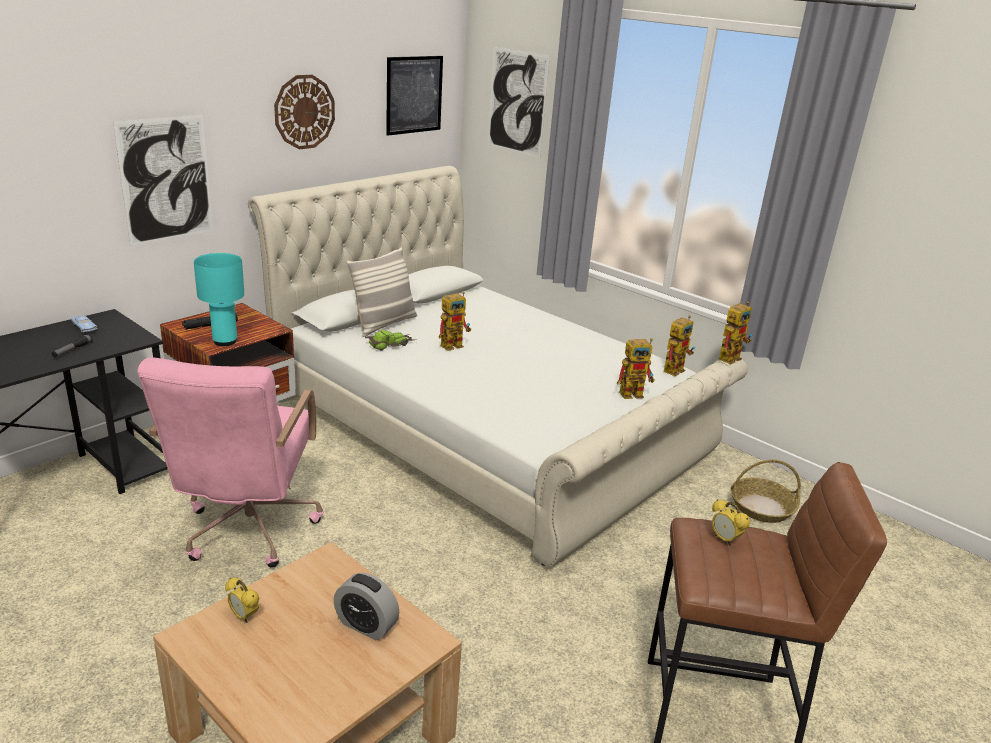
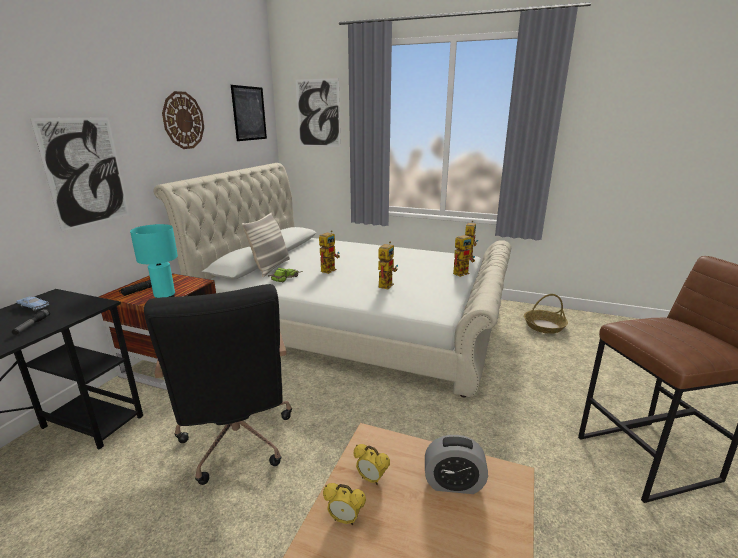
camera: 20 degrees left, 5 degrees down
pink office chair [137,357,324,568] -> black office chair [144,284,292,485]
alarm clock [712,499,750,546] -> alarm clock moved to [354,444,390,485]
toy robot [719,301,753,364] -> toy robot moved to [378,241,398,289]

